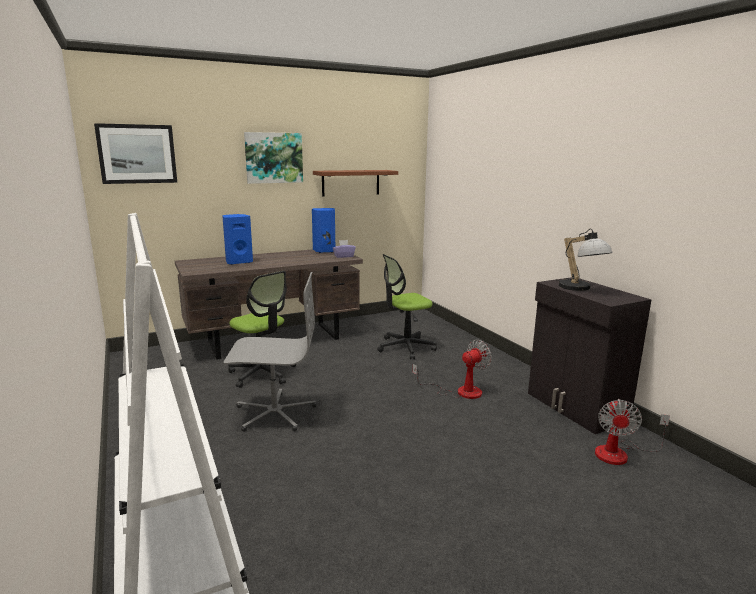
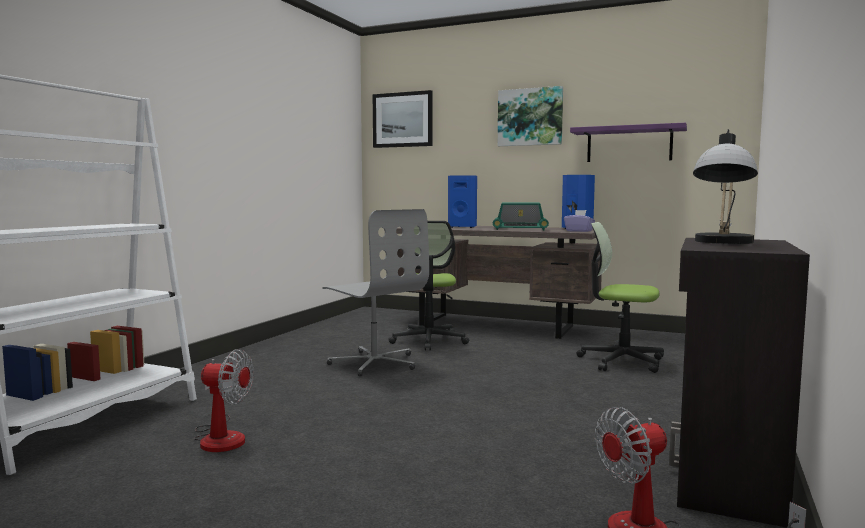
camera: 50 degrees right, 10 degrees down
brown shelf [313,170,398,196] -> purple shelf [570,123,687,162]
fan [412,340,492,399] -> fan moved to [194,349,254,452]
none -> radio [493,202,549,230]

